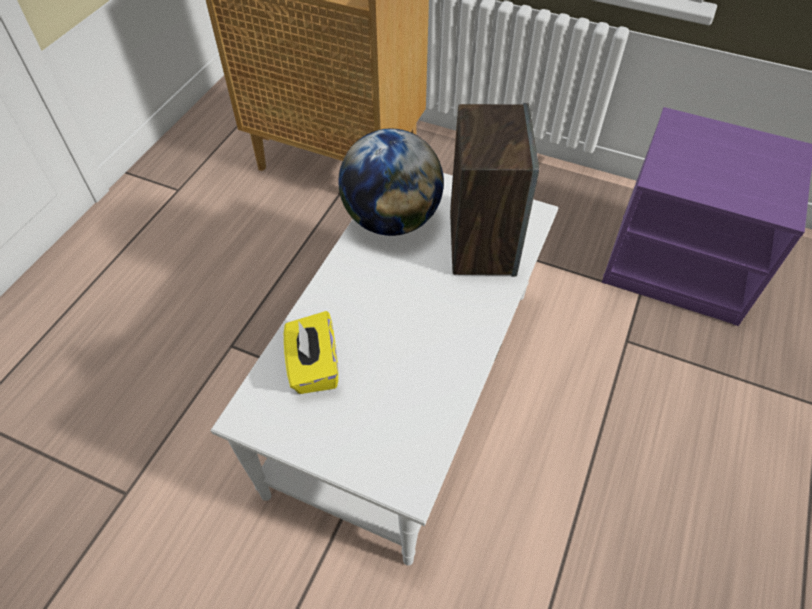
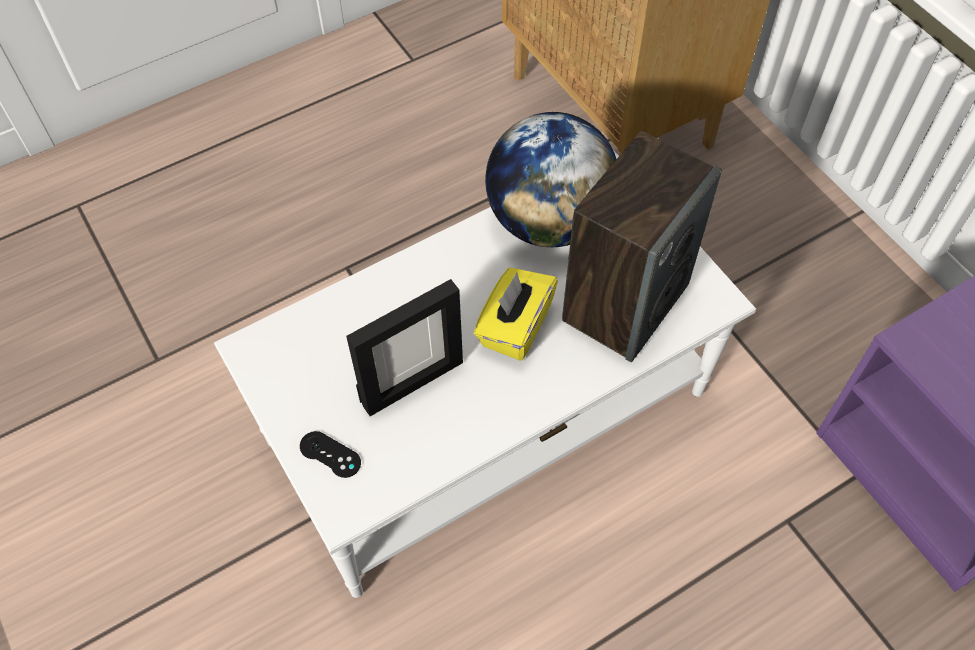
camera: 35 degrees right, 5 degrees up
yellow tissue box [284,311,338,394] -> yellow tissue box moved to [474,267,558,360]
none -> black game controller [300,431,361,478]
none -> picture frame [346,279,463,416]

